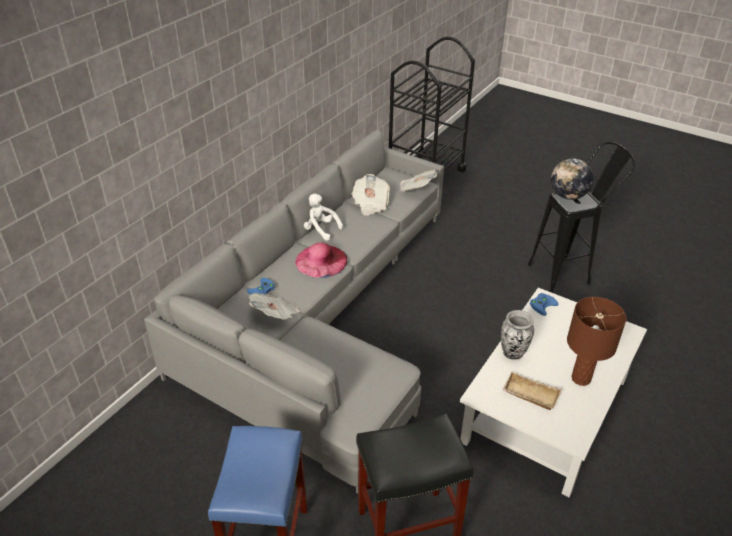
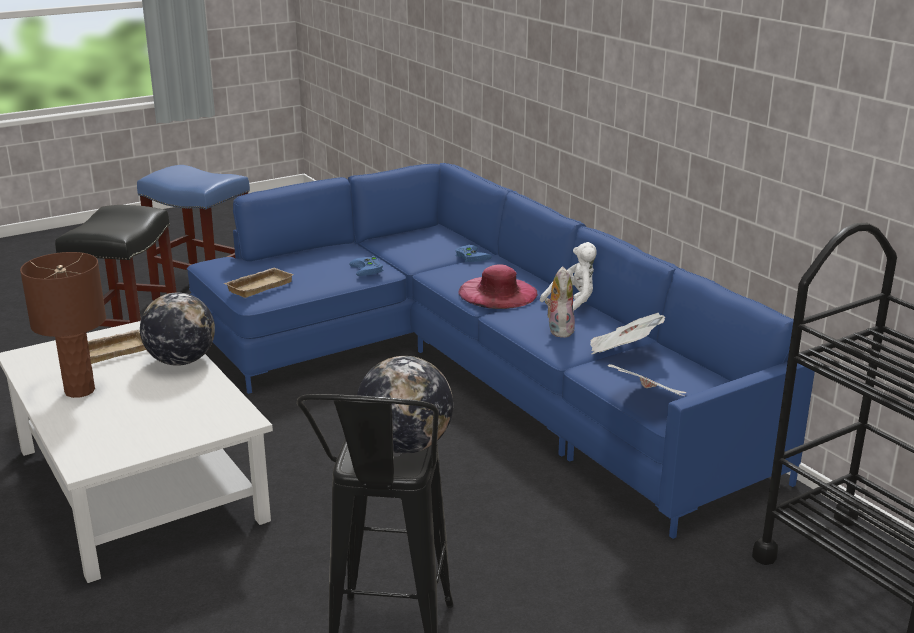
camera: 115 degrees right, 15 degrees down
grey sofa [144,129,444,494] -> blue sofa [187,163,815,539]
newspaper [248,293,300,320] -> none
vase [501,310,534,360] -> globe [140,293,215,366]
blue game controller [530,293,559,316] -> blue game controller moved to [349,256,384,276]
none -> beige tray [224,268,294,298]
none -> plush toy [545,266,575,338]

